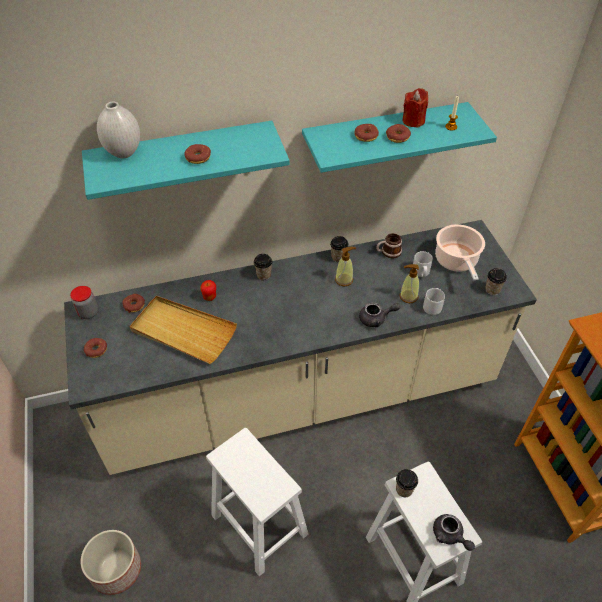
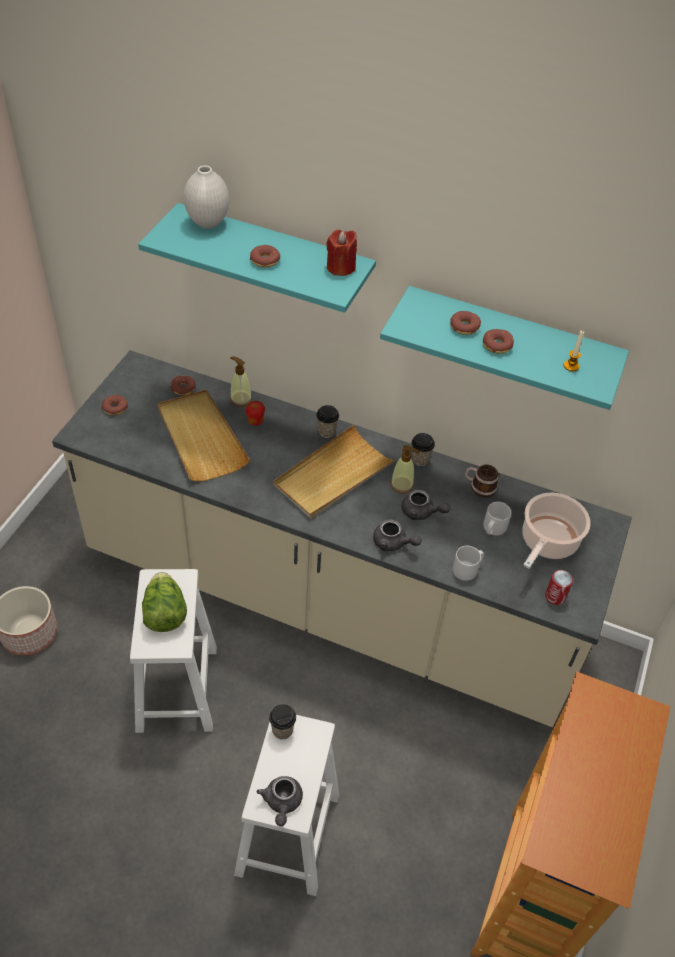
camera: 35 degrees right, 0 degrees up
jar [70,286,98,319] -> none
soap dispenser [399,264,419,303] -> soap dispenser moved to [230,356,252,407]
red candle [402,88,428,128] -> red candle moved to [326,230,357,276]
cup [485,268,507,295] -> can [545,570,573,605]
none -> lettuce [142,572,187,632]
none -> beige tray [273,425,397,519]
none -> grey teapot [402,490,450,520]

